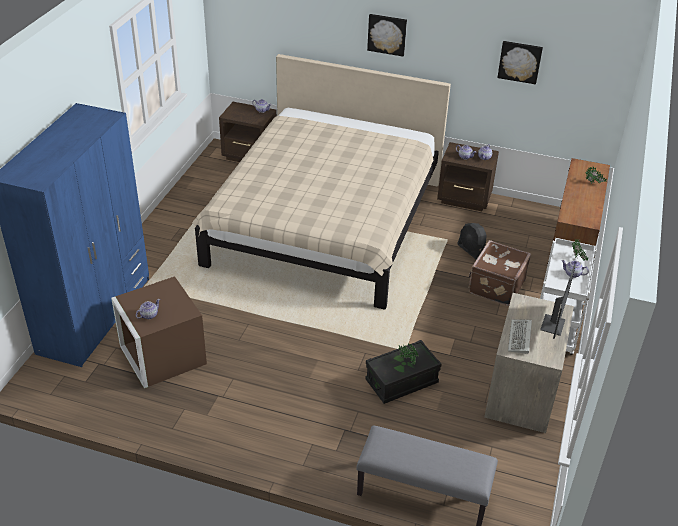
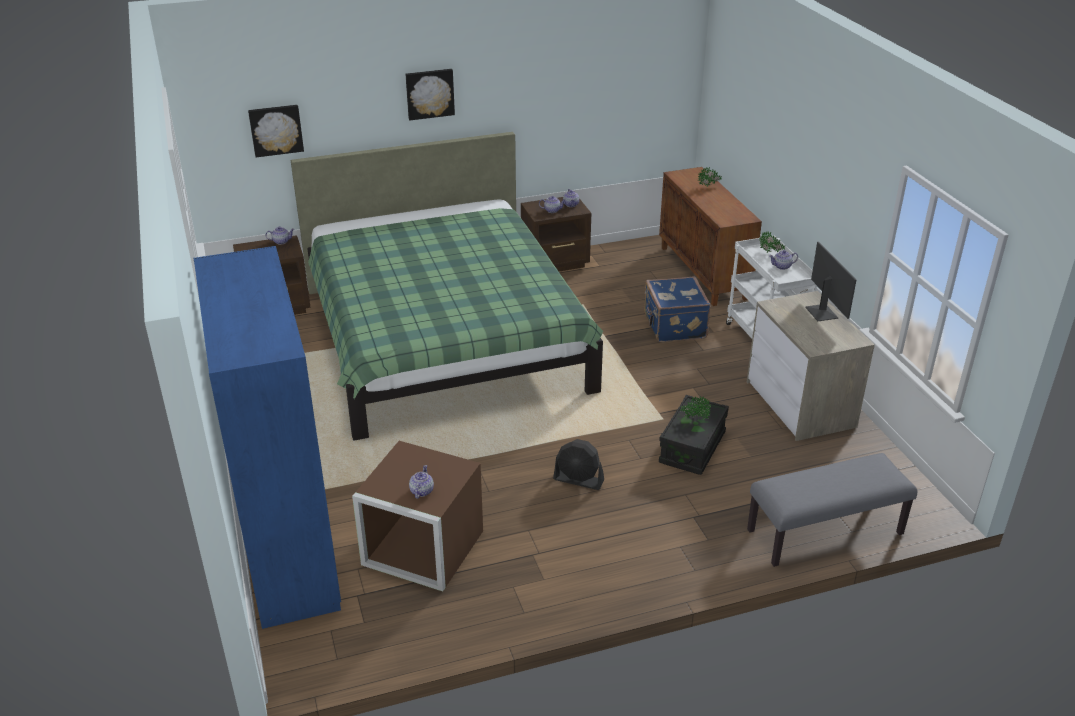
camera: 35 degrees left, 5 degrees down
beige bed [192,54,451,310] -> green bed [291,132,603,441]
black fan [457,223,487,260] -> black fan moved to [553,439,604,490]
brown suitcase [468,240,531,306] -> blue suitcase [644,277,711,342]
picture [497,41,543,84] -> picture moved to [248,105,304,157]
keyboard [508,320,532,354] -> none

